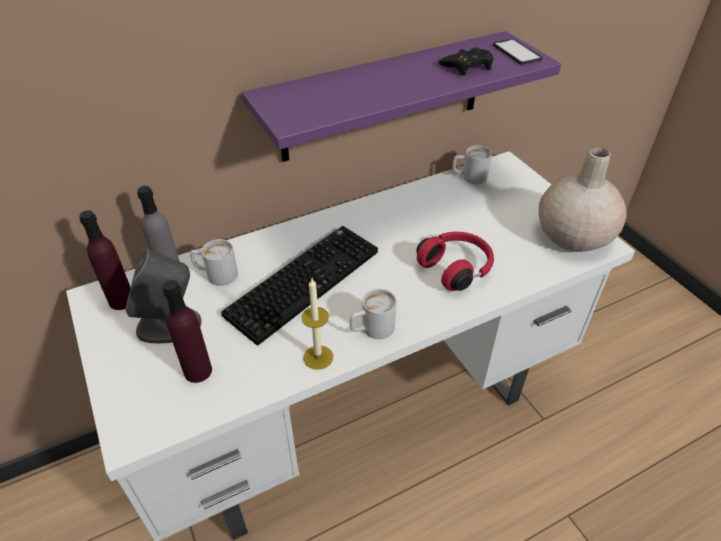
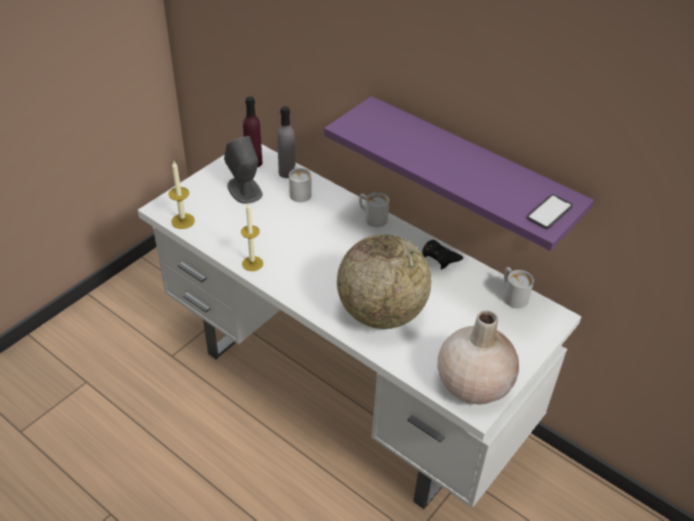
camera: 65 degrees right, 0 degrees up
purple bottle [163,280,212,383] -> none
keyboard [221,226,378,345] -> none
white mug [350,289,397,339] -> white mug moved to [359,192,389,227]
red headphones [416,232,494,291] -> globe [337,234,431,329]
black game controller [439,48,494,76] -> black game controller moved to [422,240,463,269]
none -> candle [168,161,195,229]

